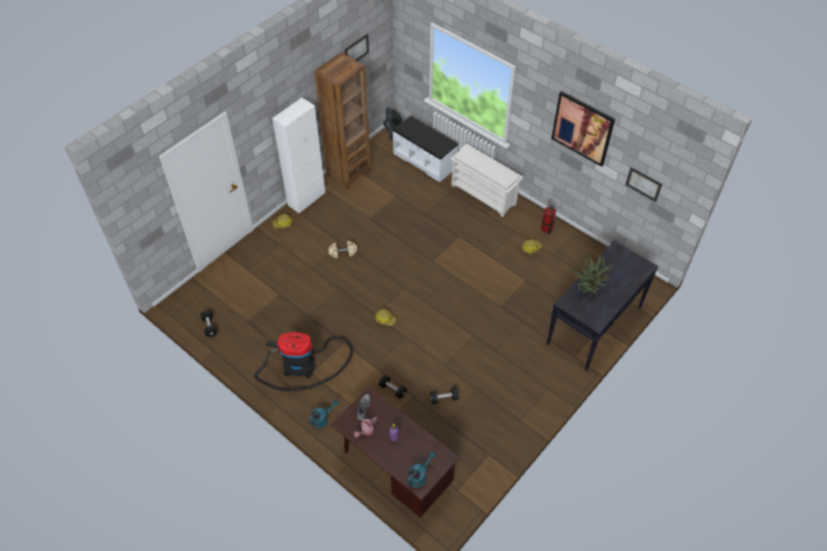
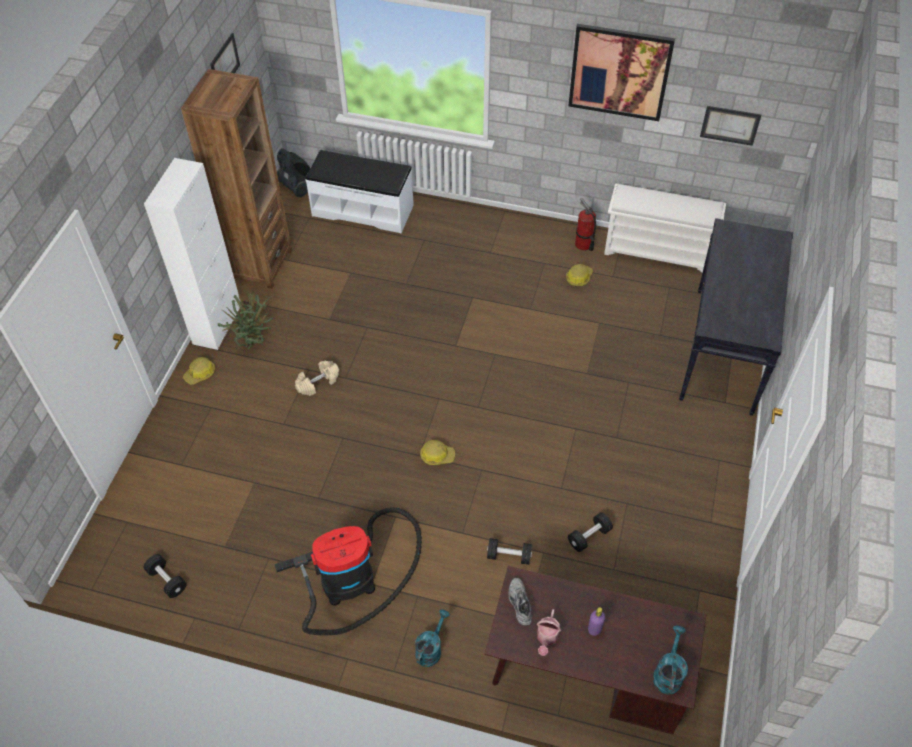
camera: 25 degrees left, 0 degrees up
white shoe rack [451,143,523,217] -> white shoe rack moved to [604,183,726,272]
potted plant [570,252,614,295] -> potted plant moved to [218,288,275,349]

